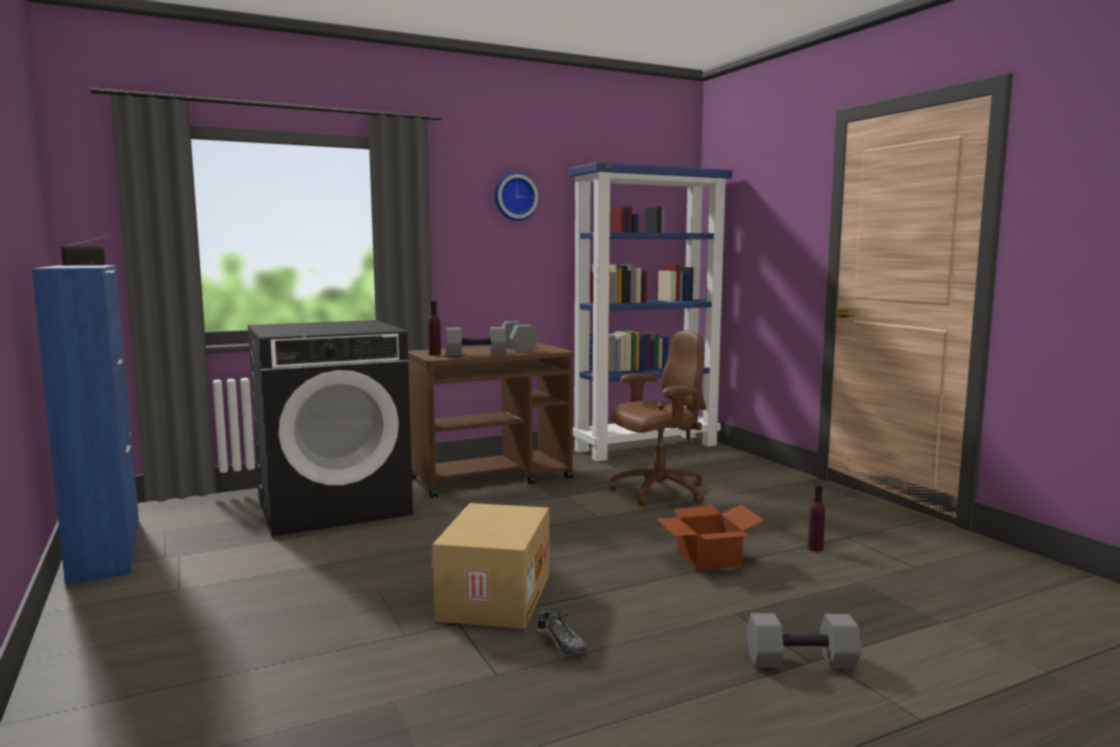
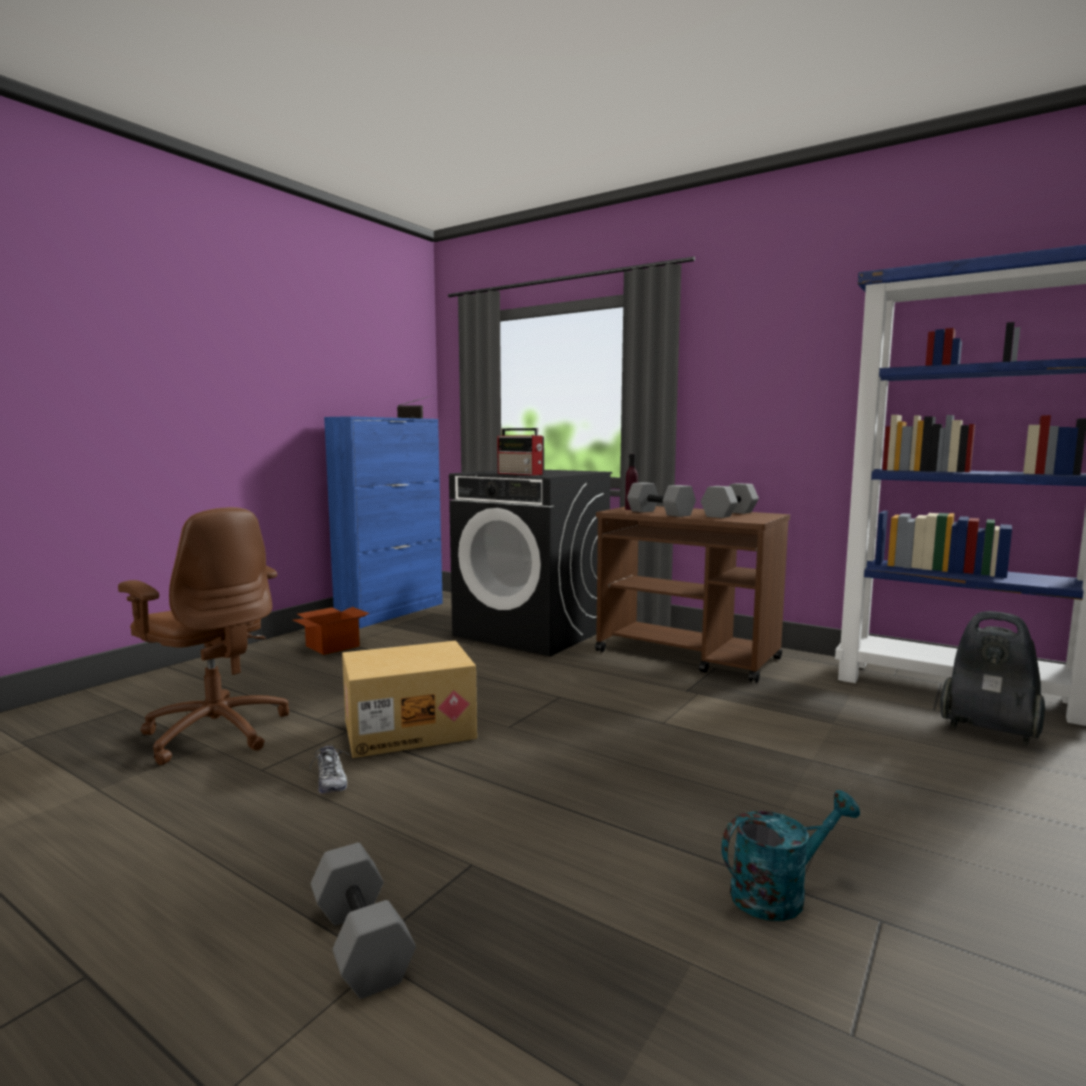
camera: 60 degrees right, 0 degrees up
wall clock [495,172,539,221] -> none
shoe [537,608,587,656] -> shoe turned 45 degrees counterclockwise [310,745,350,794]
brown office chair [610,330,706,507] -> brown office chair moved to [118,507,289,765]
cardboard box [656,504,764,571] -> cardboard box moved to [293,607,370,655]
purple bottle [808,485,825,552] -> turquoise watering can [721,790,860,921]
none -> radio [497,428,544,475]
none -> vacuum cleaner [940,611,1045,744]

